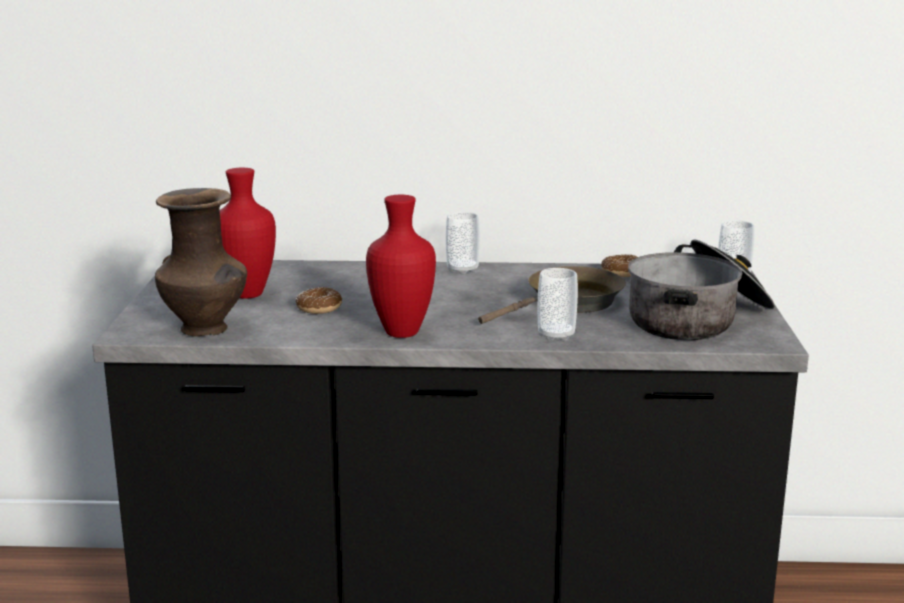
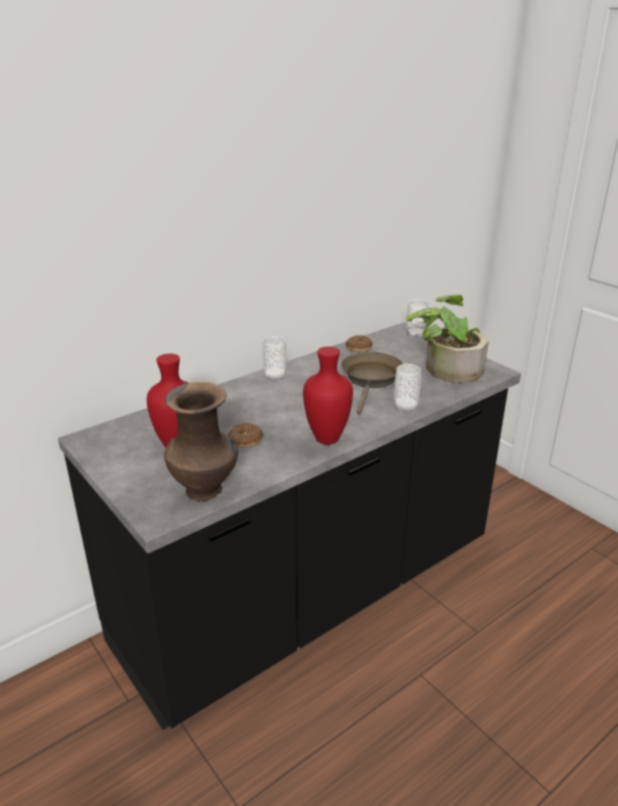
camera: 40 degrees left, 10 degrees up
cooking pot [628,240,775,340] -> potted plant [406,295,489,383]

